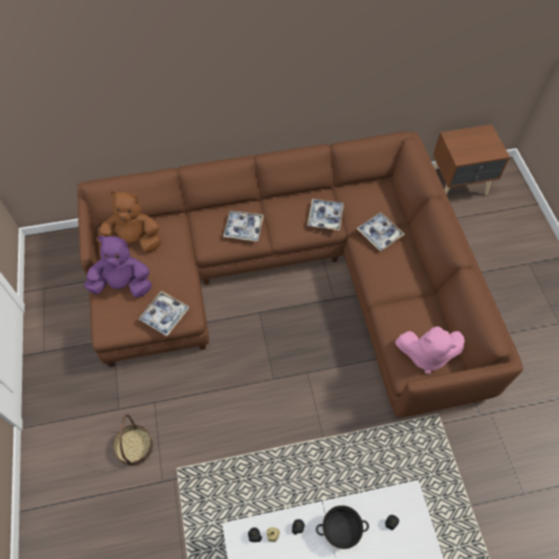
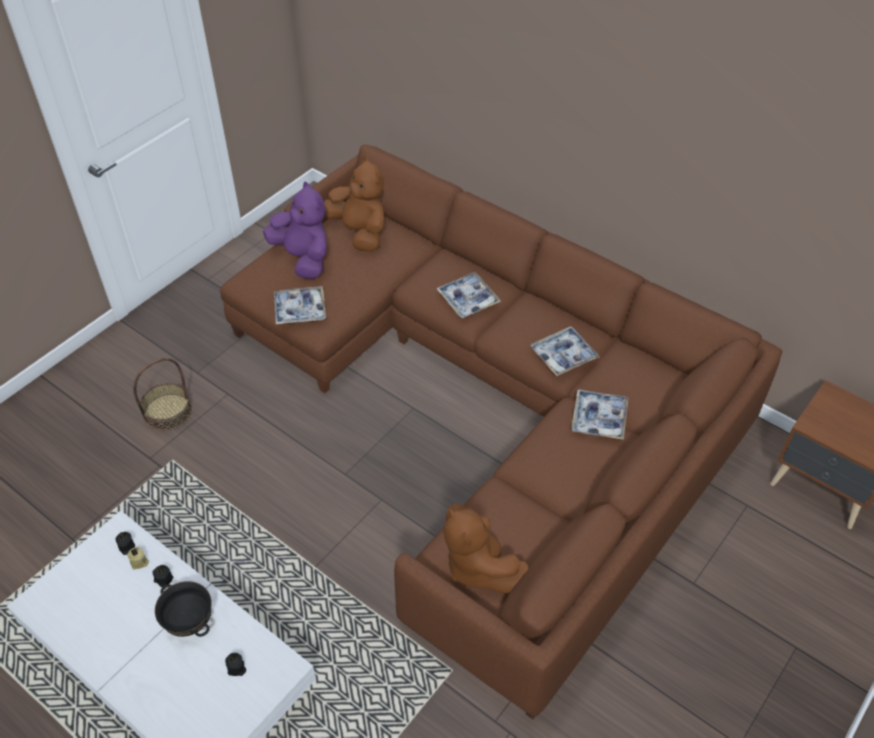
camera: 50 degrees right, 10 degrees down
pink plush toy [395,326,465,374] -> brown plush toy [443,503,529,593]

